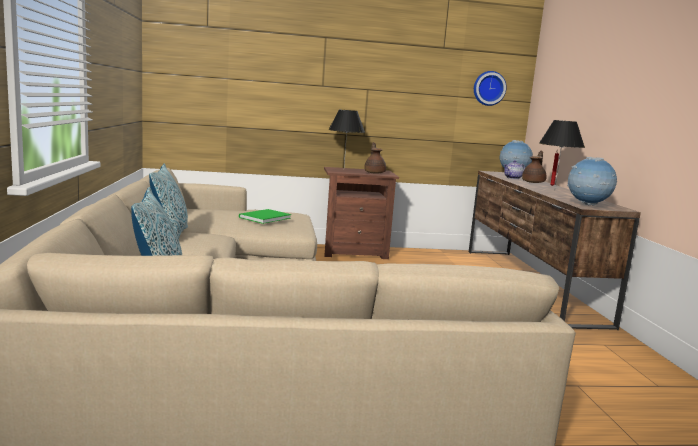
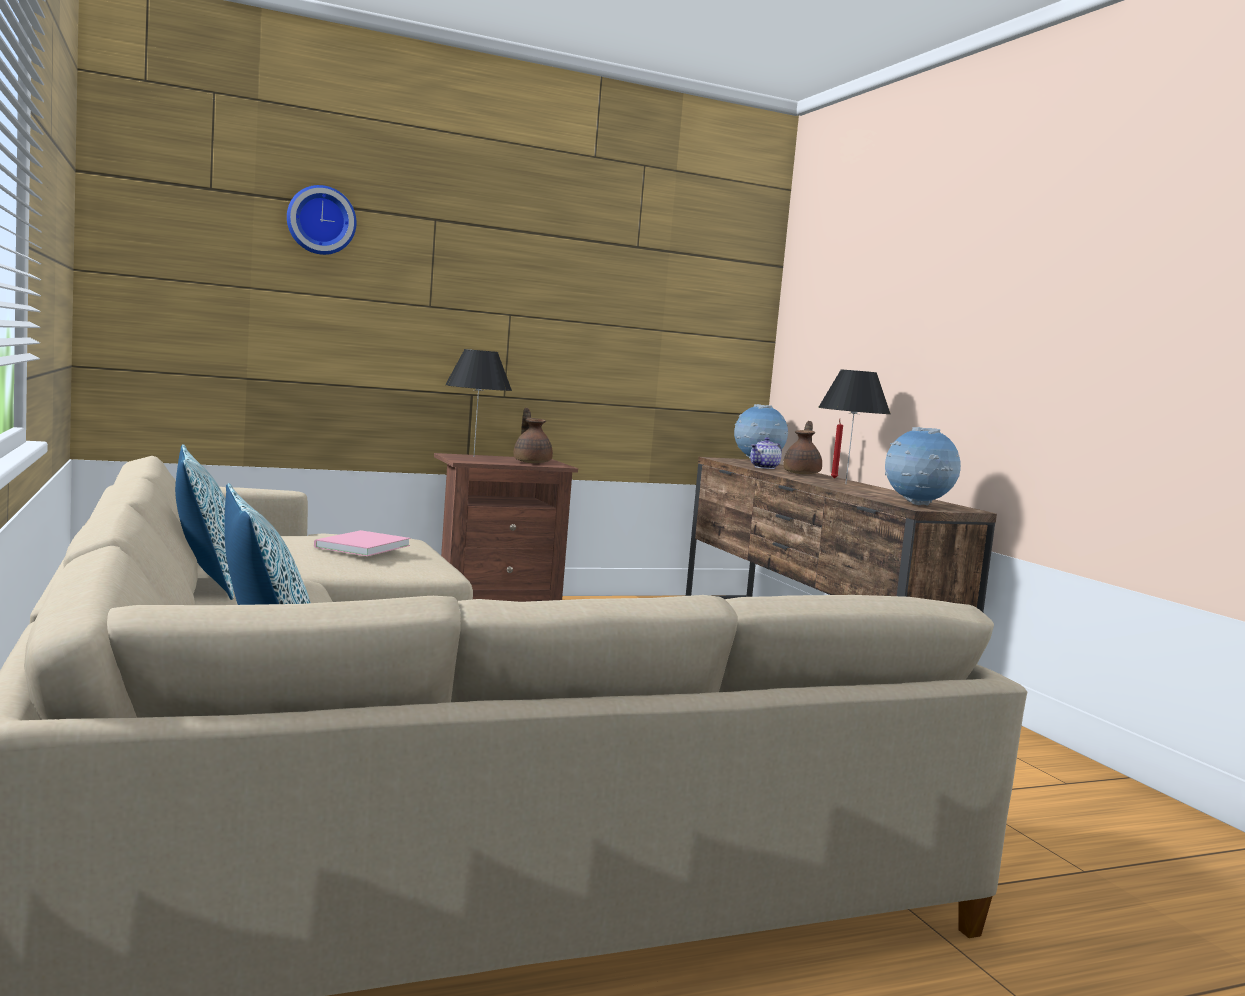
camera: 15 degrees left, 5 degrees down
green book [239,209,291,224] -> pink book [314,530,410,556]
wall clock [474,71,507,106] -> wall clock moved to [287,185,357,255]

